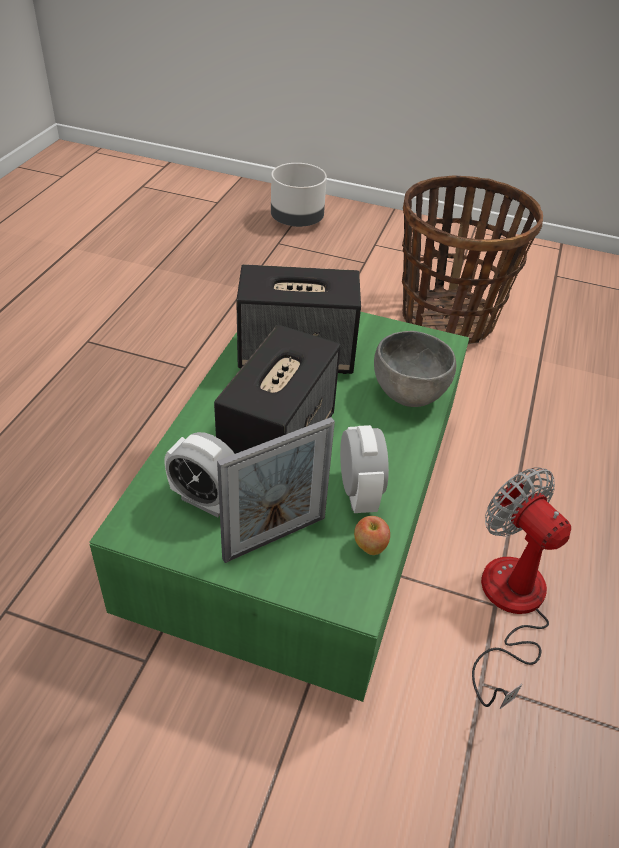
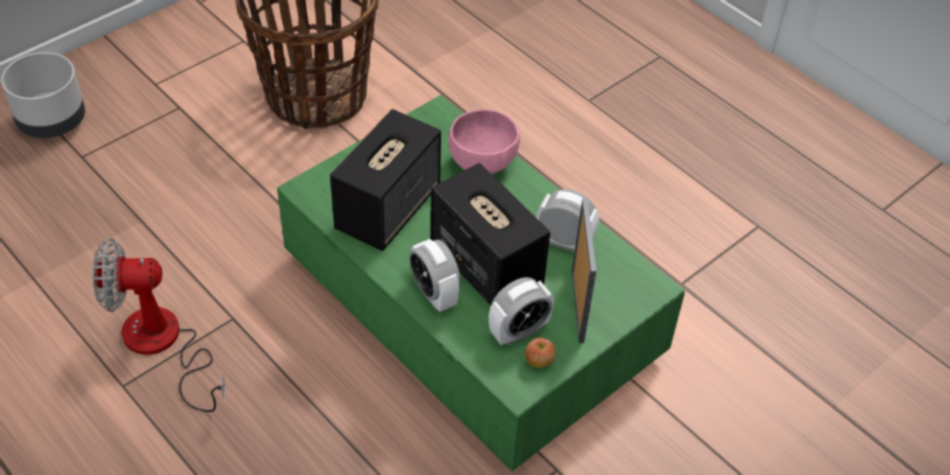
camera: 60 degrees left, 5 degrees up
apple [354,516,390,555] -> apple moved to [525,338,556,368]
grey bowl [374,331,456,407] -> pink bowl [448,109,520,174]
fan [472,467,571,709] -> fan moved to [93,238,225,412]
none -> alarm clock [409,239,461,312]

